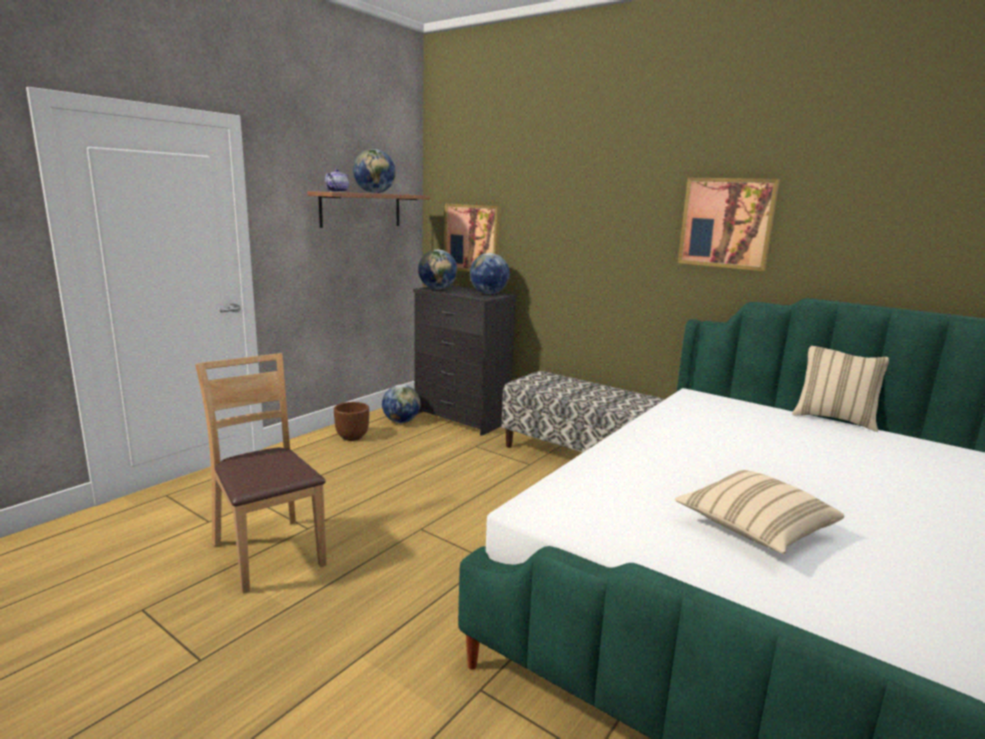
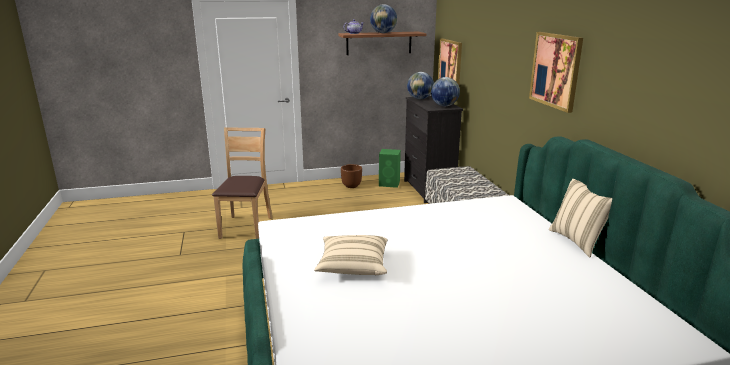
camera: 40 degrees right, 5 degrees up
globe [382,384,420,423] -> green speaker [379,149,401,188]

